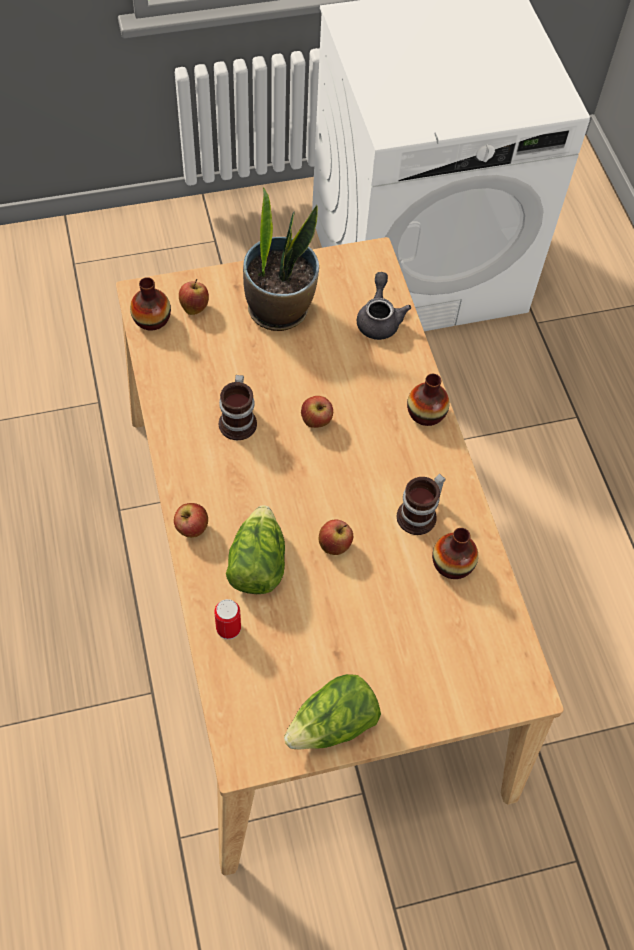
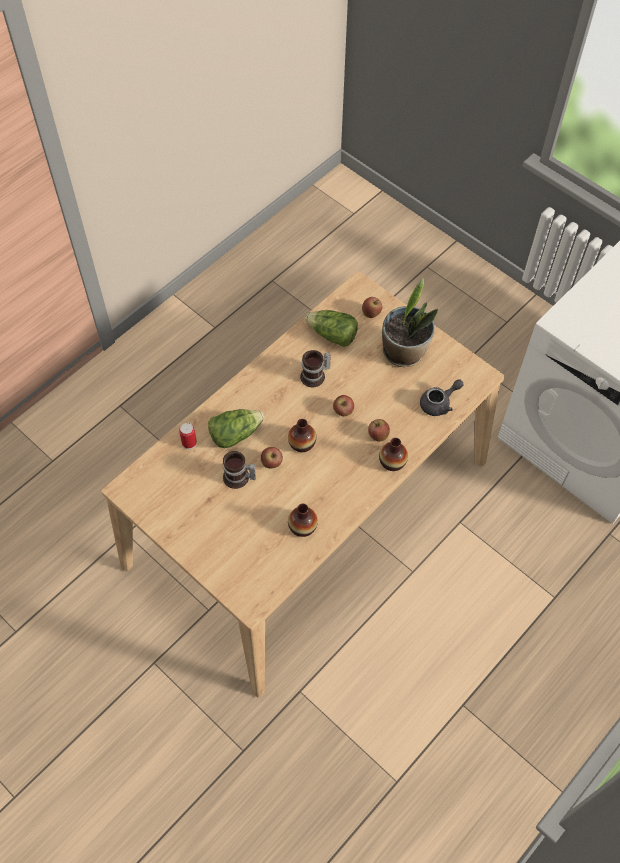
camera: 60 degrees right, 0 degrees up
vase [130,277,171,331] -> vase moved to [288,419,316,452]
apple [174,503,208,538] -> apple moved to [368,419,390,442]
lettuce [284,674,381,749] -> lettuce moved to [305,310,358,347]
mug [397,474,445,535] -> mug moved to [223,451,256,489]

